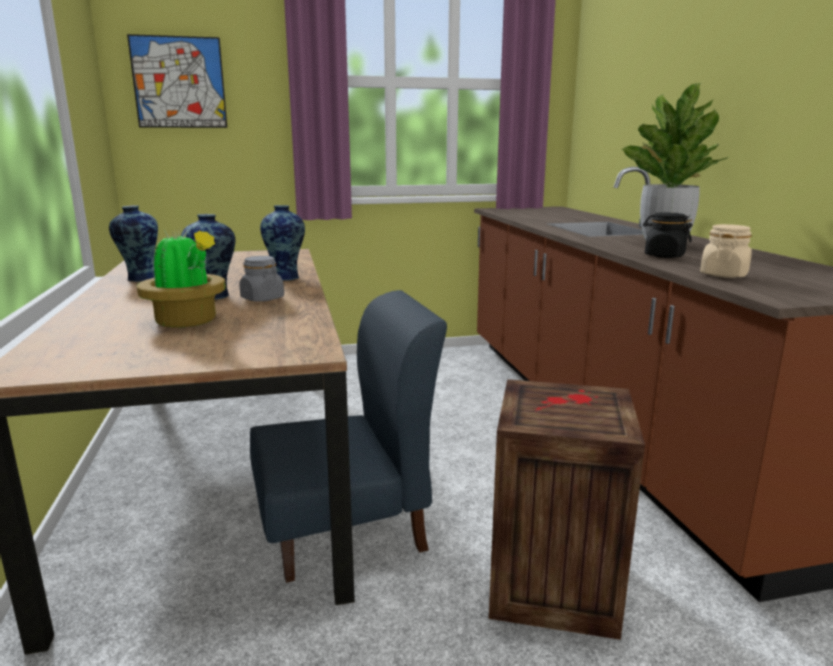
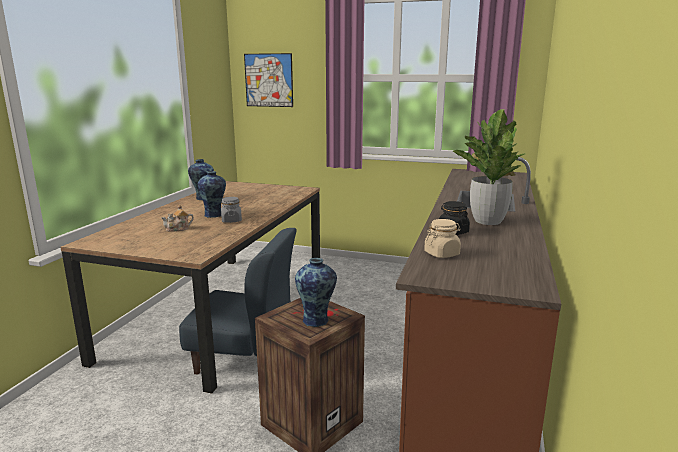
camera: 30 degrees right, 0 degrees up
potted plant [137,230,226,328] -> teapot [161,205,194,232]
vase [260,205,305,281] -> vase moved to [295,258,337,328]

